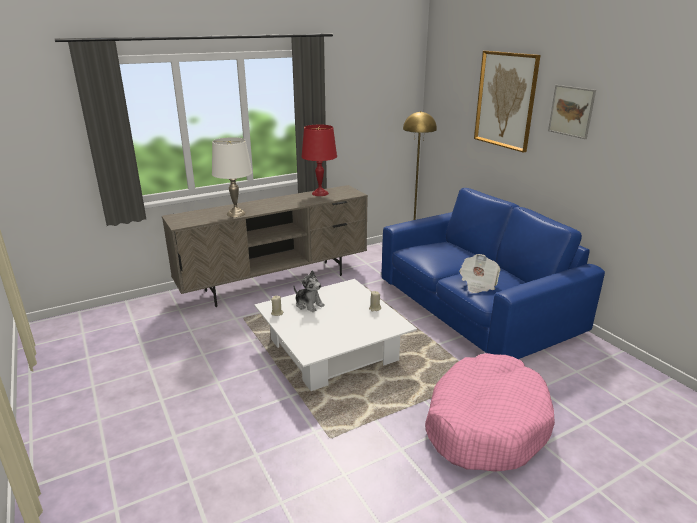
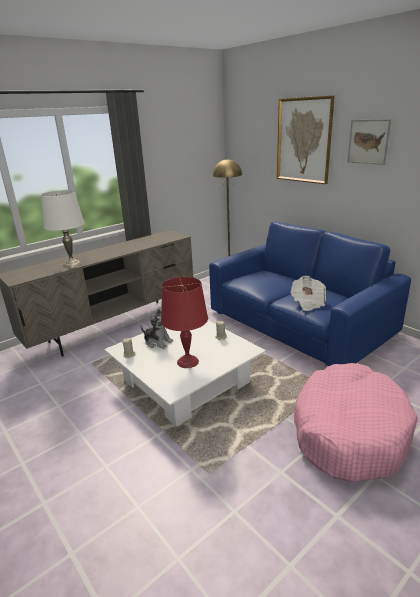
camera: 10 degrees left, 0 degrees up
red table lamp [301,125,337,196] -> red table lamp moved to [161,277,208,368]

